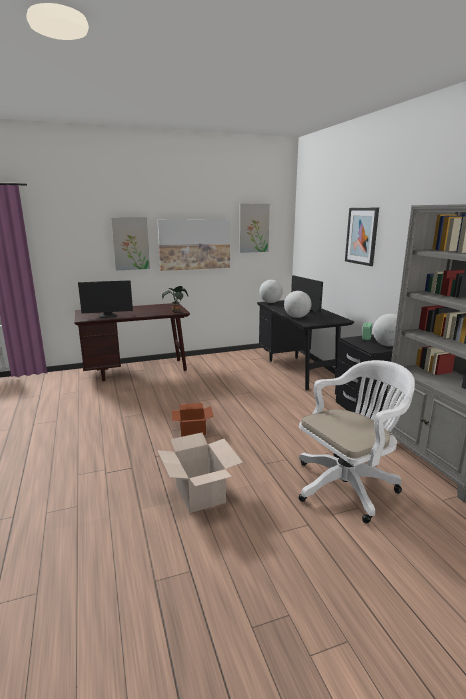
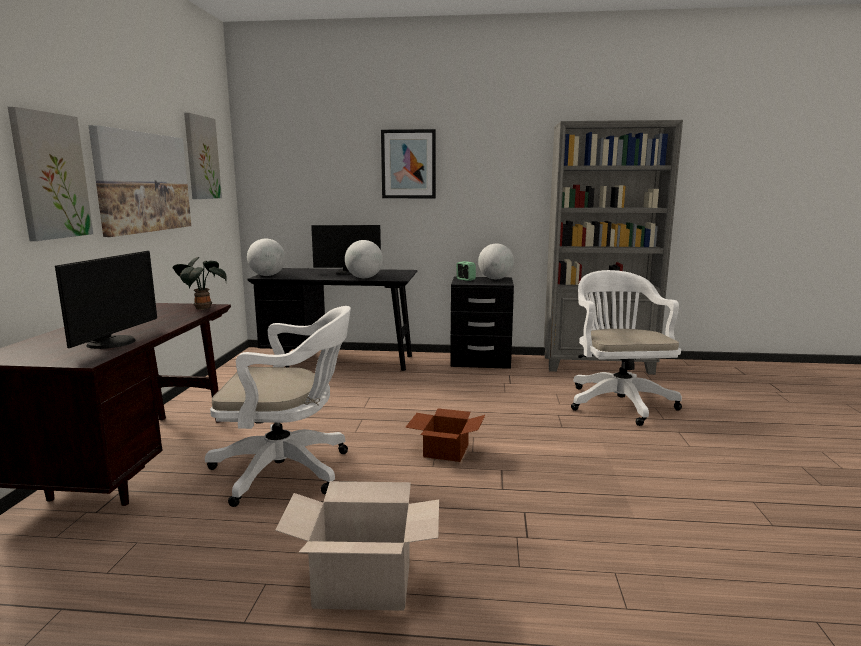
camera: 65 degrees left, 5 degrees down
cardboard box [157,433,243,513] -> cardboard box moved to [275,481,439,611]
none -> white office chair [205,306,351,507]

